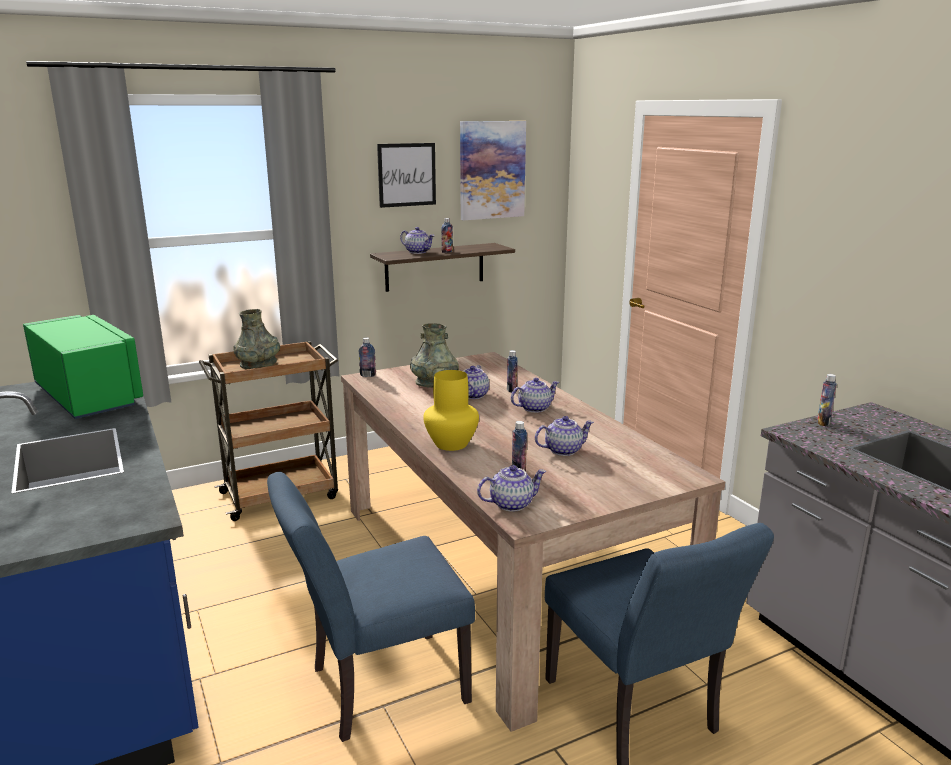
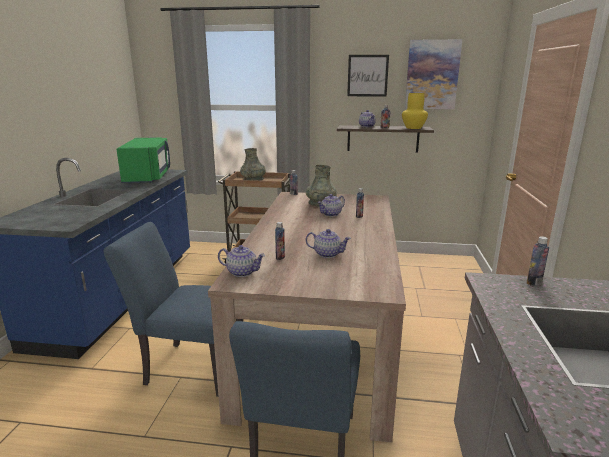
camera: 35 degrees right, 0 degrees up
yellow vase [423,370,479,451] -> yellow vase moved to [402,93,428,129]
teapot [511,378,559,413] -> none

